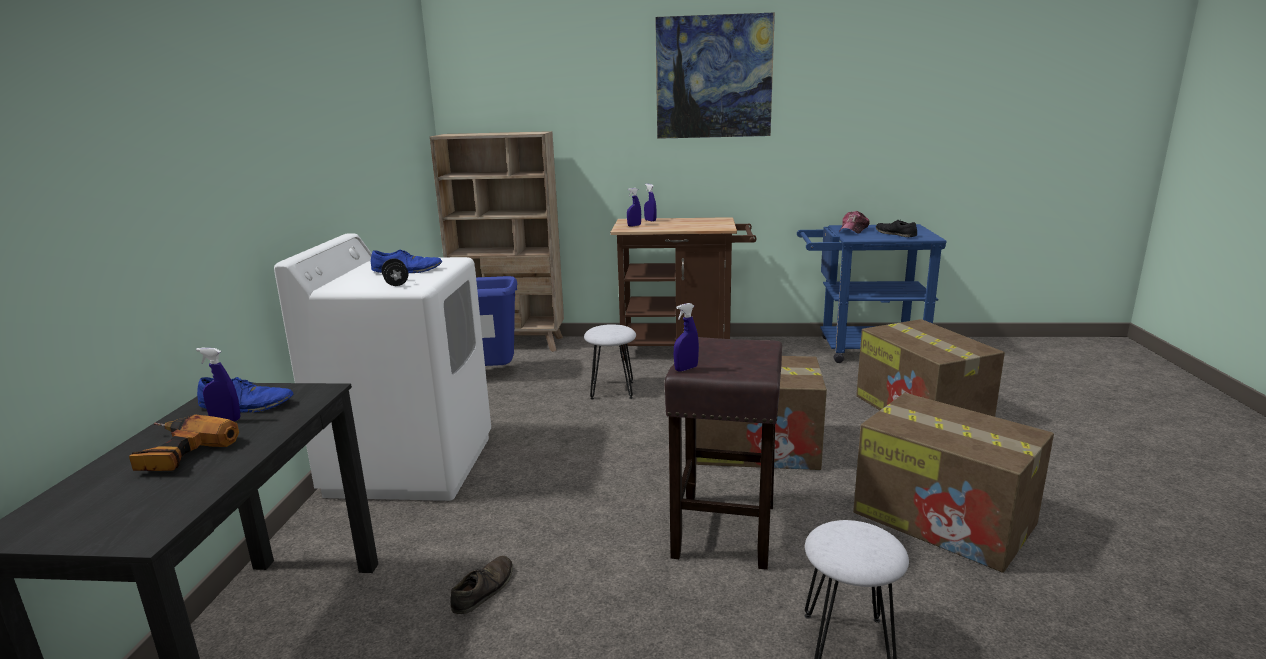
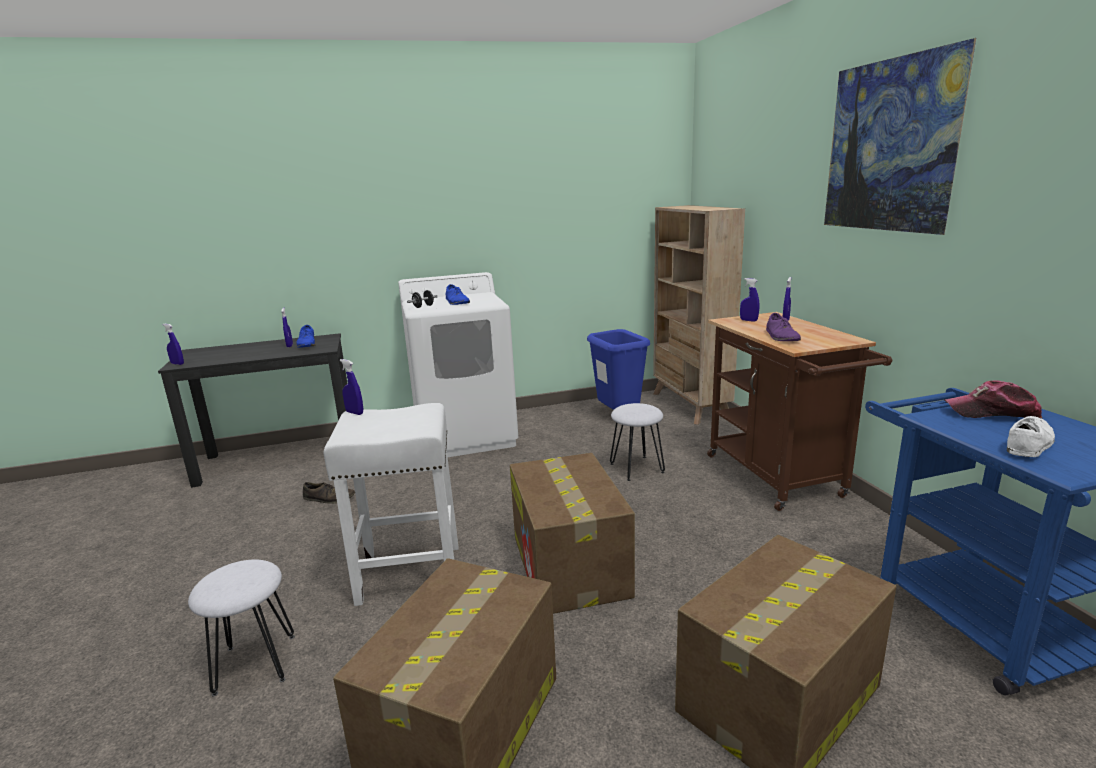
camera: 70 degrees right, 0 degrees up
power drill [129,414,239,471] -> none
brown stool [665,337,782,570] -> white stool [324,403,458,606]
black shoe [876,220,917,237] -> white shoe [1007,416,1055,457]
none -> blue spray bottle [163,324,184,365]
none -> purple shoe [766,313,801,341]

